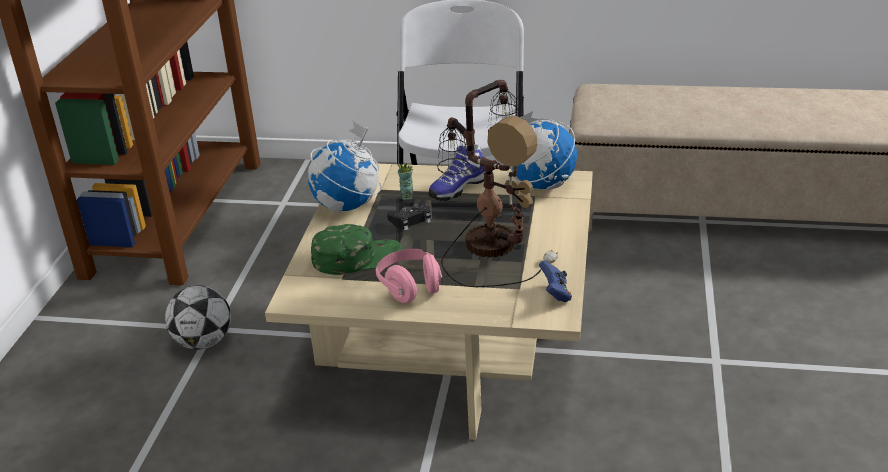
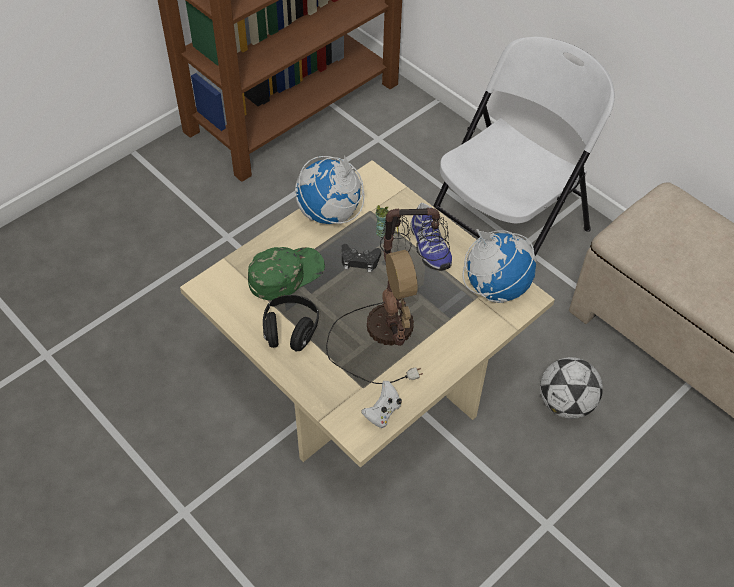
camera: 35 degrees right, 20 degrees up
football [165,285,231,350] -> football moved to [540,357,603,419]
green cap [311,224,402,275] -> green cap turned 60 degrees counterclockwise [248,247,325,300]
pink headphones [375,249,443,303] -> black headphones [263,295,319,351]
shoe [428,144,486,201] -> shoe turned 105 degrees counterclockwise [410,203,452,271]
blue game controller [539,261,572,302] -> white game controller [361,381,402,428]

